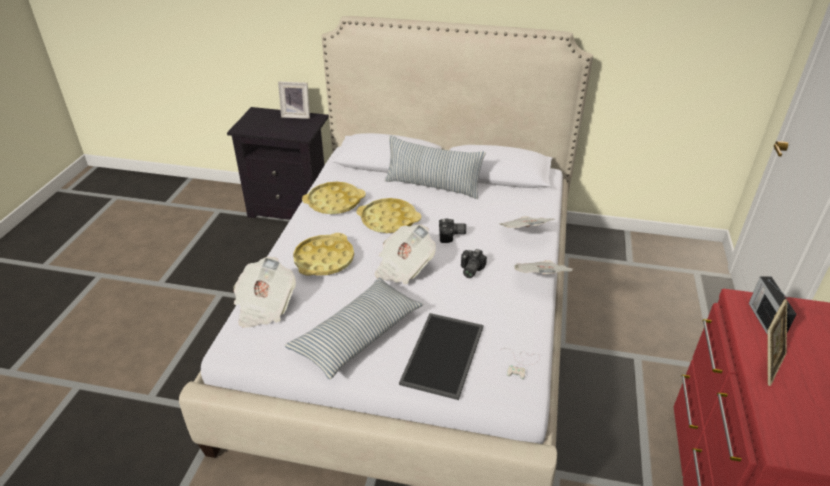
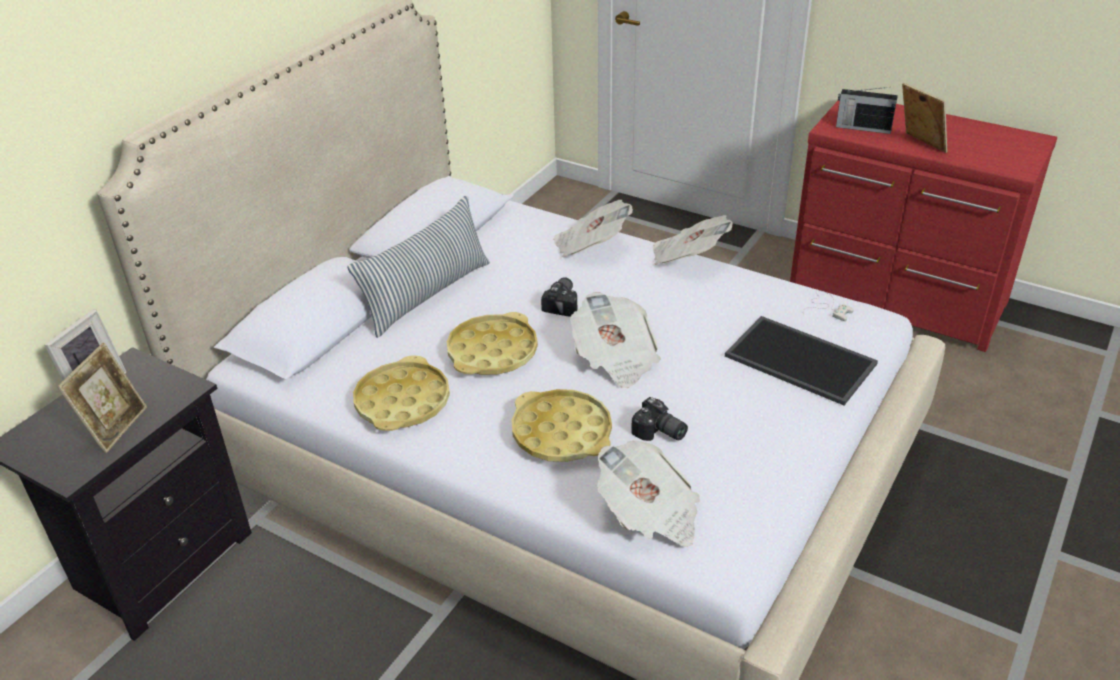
camera: 70 degrees left, 0 degrees up
pillow [285,277,424,380] -> none
camera [461,249,487,278] -> camera moved to [631,397,688,441]
none -> picture frame [57,343,147,453]

